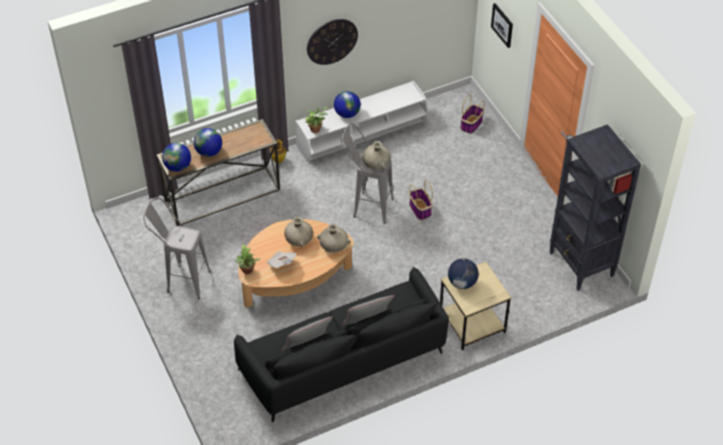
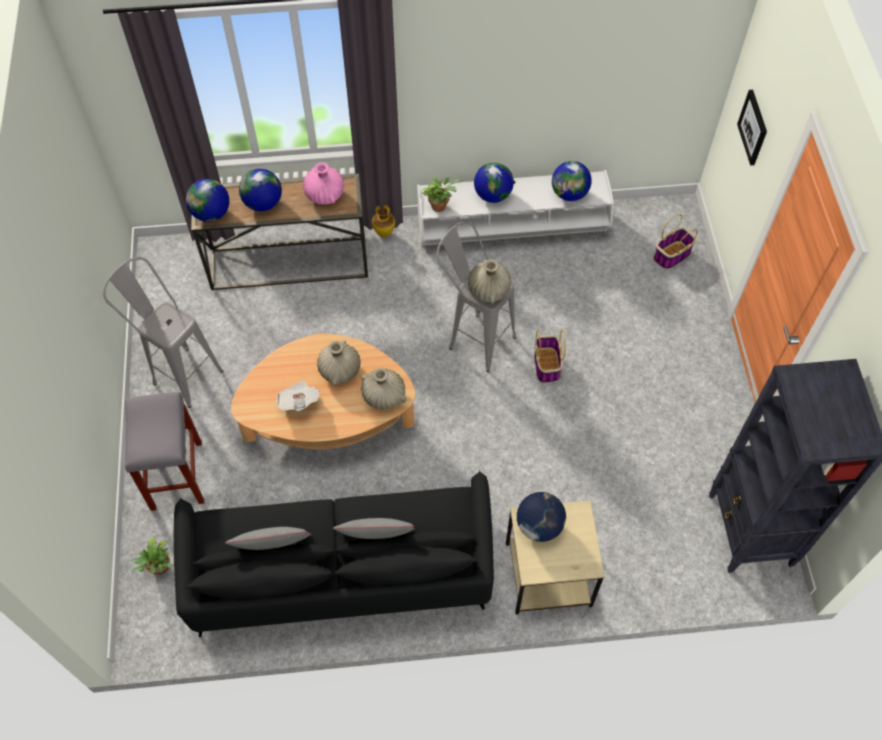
camera: 20 degrees right, 10 degrees up
potted plant [235,244,260,274] -> potted plant moved to [130,536,173,575]
wall clock [307,19,358,65] -> none
none -> grey stool [125,392,204,511]
none -> pink vase [303,162,344,205]
none -> globe [552,161,592,201]

